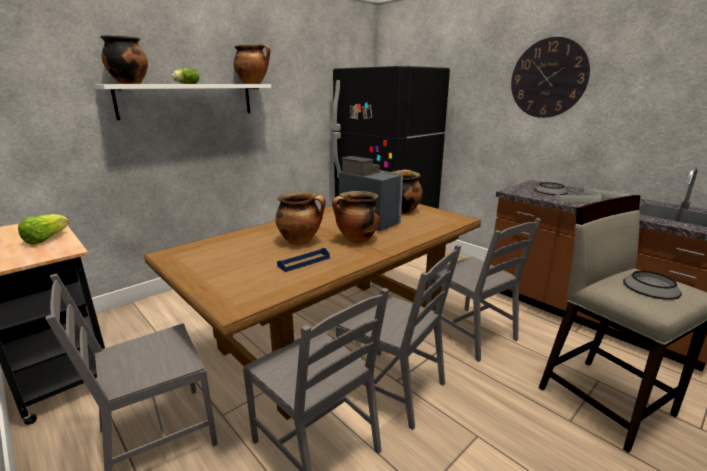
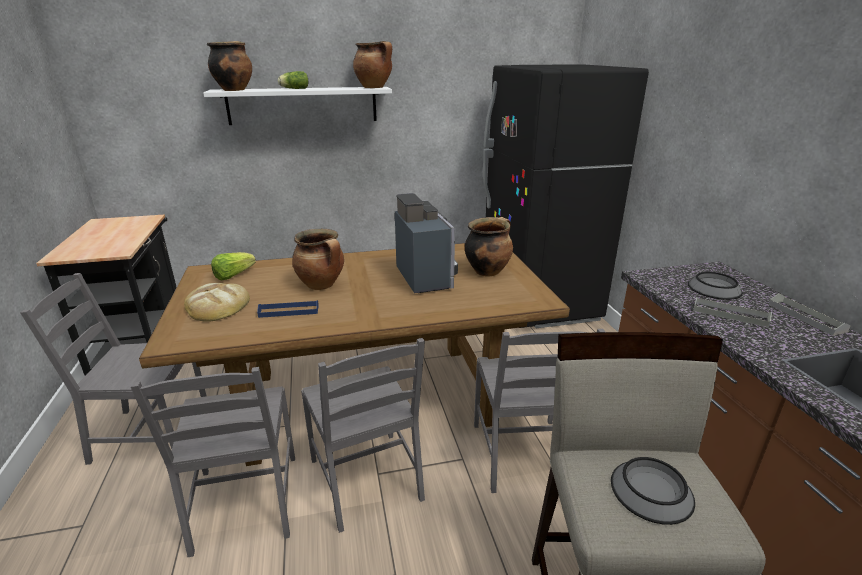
camera: 30 degrees right, 5 degrees up
lettuce [18,214,69,245] -> lettuce moved to [211,252,256,280]
cooking pot [332,191,380,243] -> none
wall clock [511,37,590,118] -> none
none -> bread [184,283,250,321]

